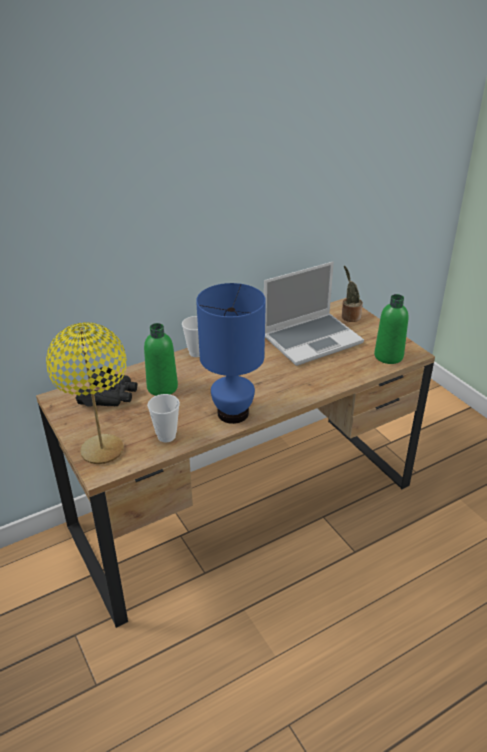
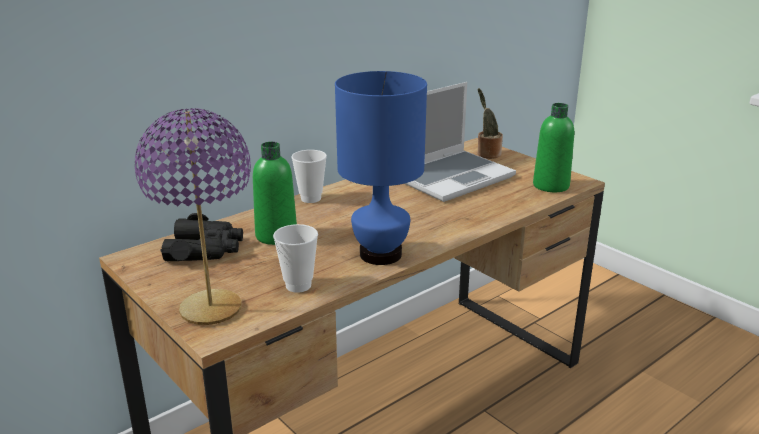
camera: 10 degrees left, 10 degrees down
yellow table lamp [46,322,127,464] -> purple table lamp [135,108,251,325]

